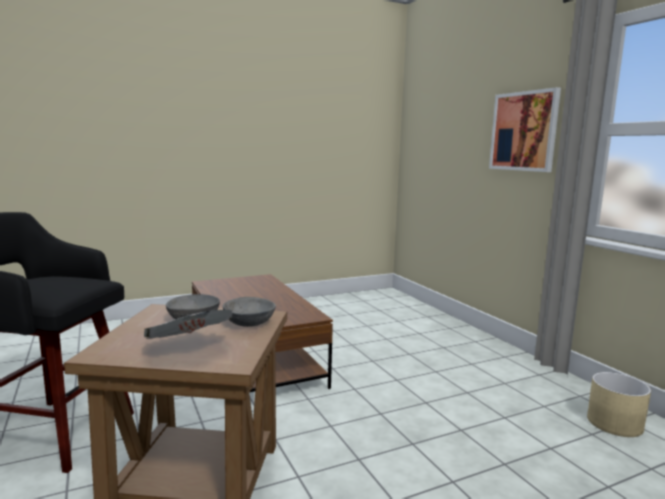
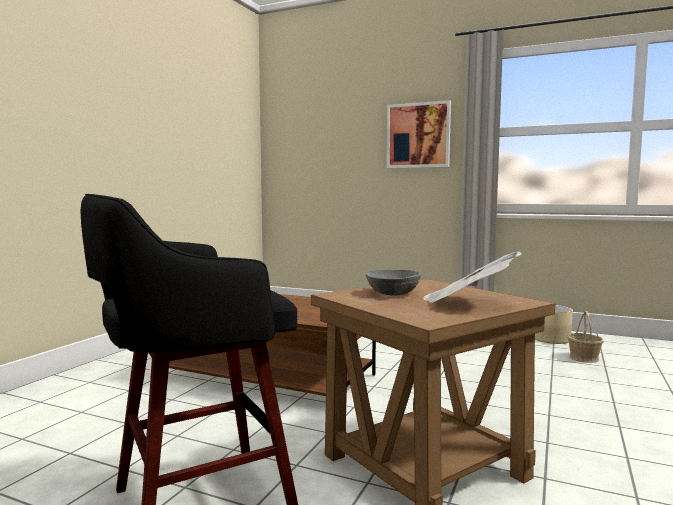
camera: 40 degrees left, 5 degrees down
grey bowl [223,297,276,327] -> none
none -> basket [567,311,604,363]

